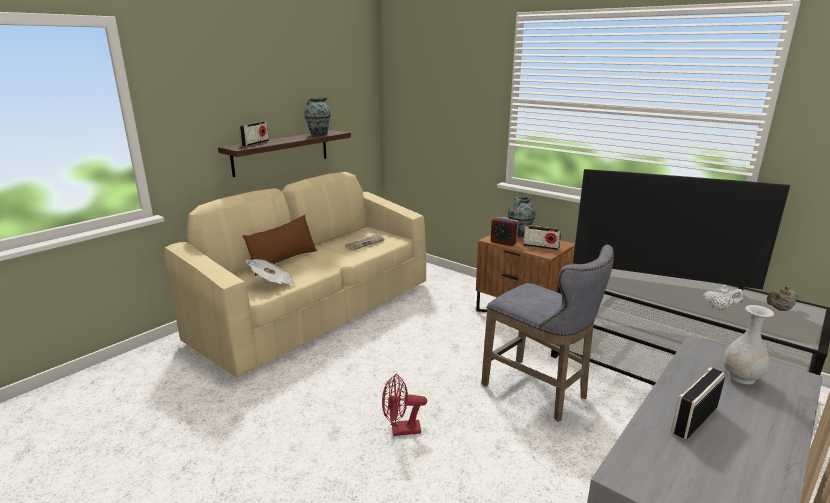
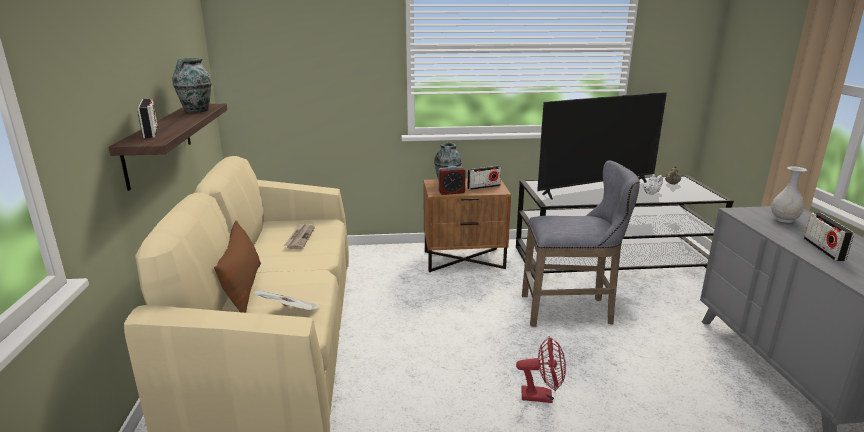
camera: 45 degrees left, 0 degrees up
red fan [382,373,427,436] -> red fan turned 120 degrees counterclockwise [516,336,566,403]

